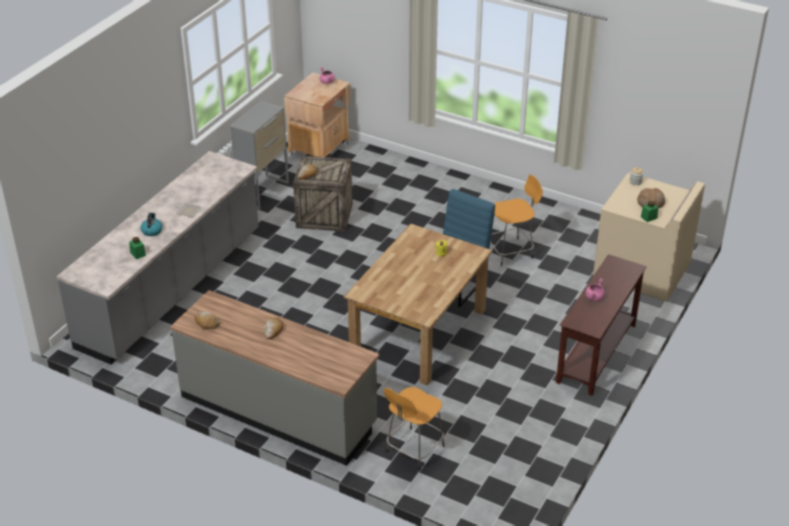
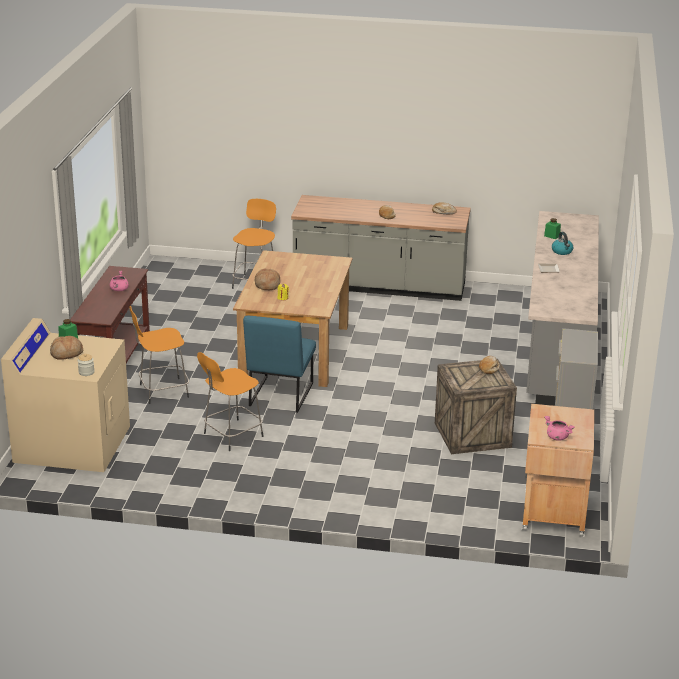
camera: 160 degrees right, 10 degrees down
none -> orange stool [129,306,189,404]
none -> bread [255,268,280,290]

